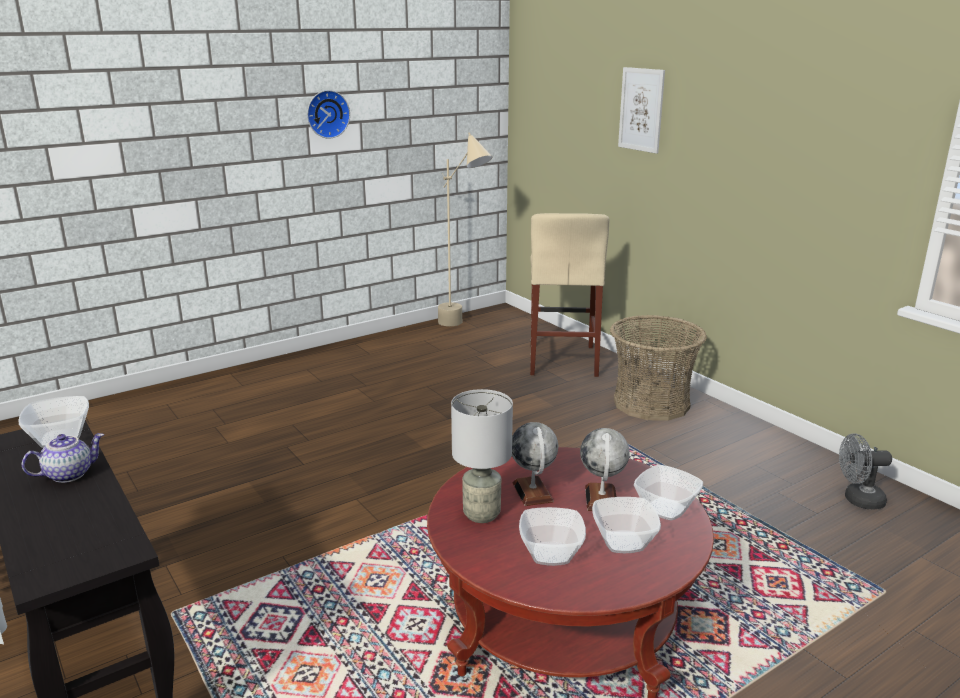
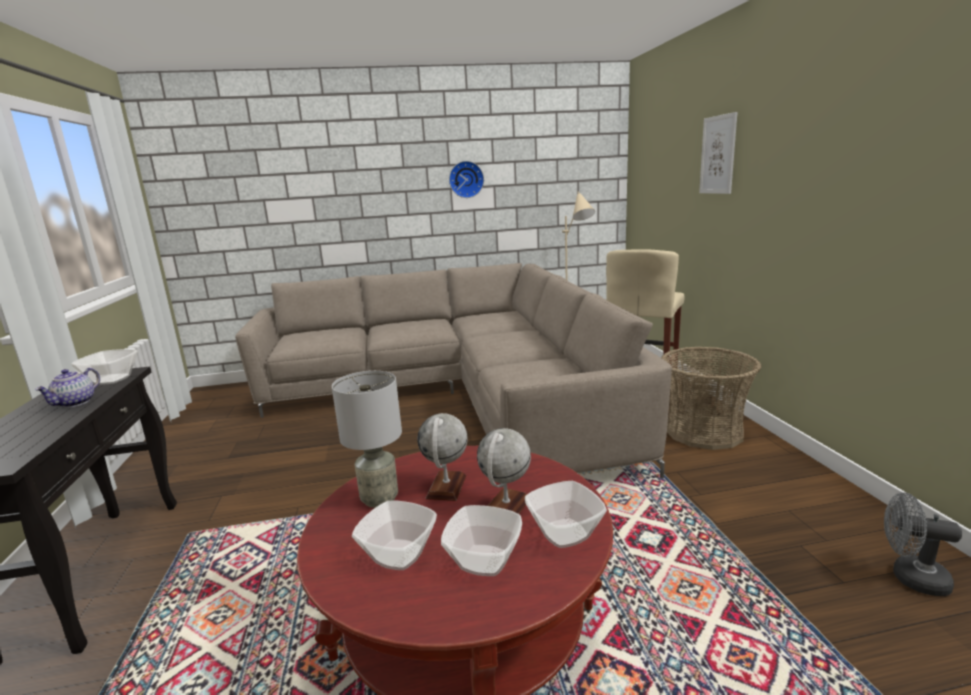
camera: 25 degrees right, 5 degrees down
teapot [22,433,104,483] -> teapot turned 120 degrees clockwise [35,368,100,408]
none -> beige sofa [235,263,672,478]

